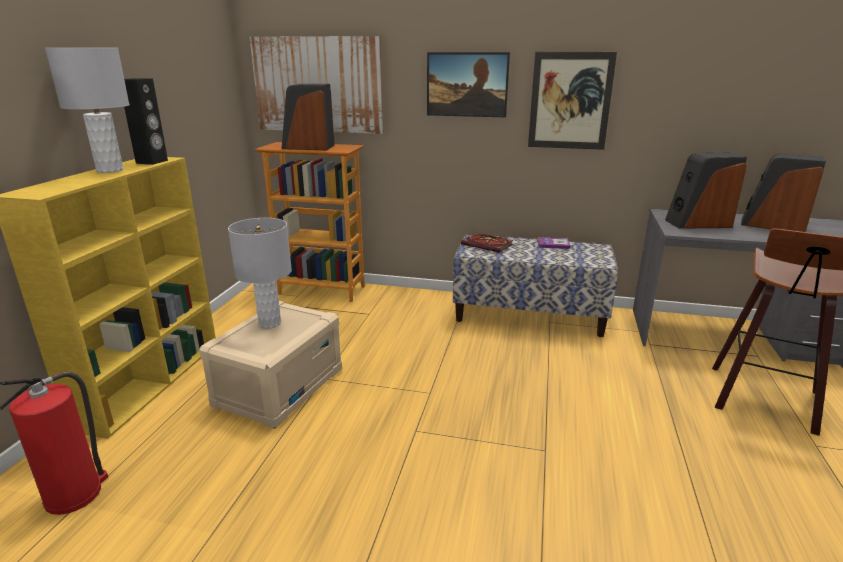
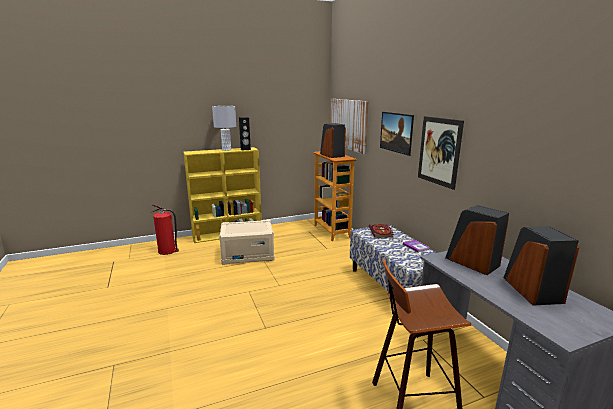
camera: 55 degrees right, 5 degrees down
grey table lamp [228,218,292,329] -> none

